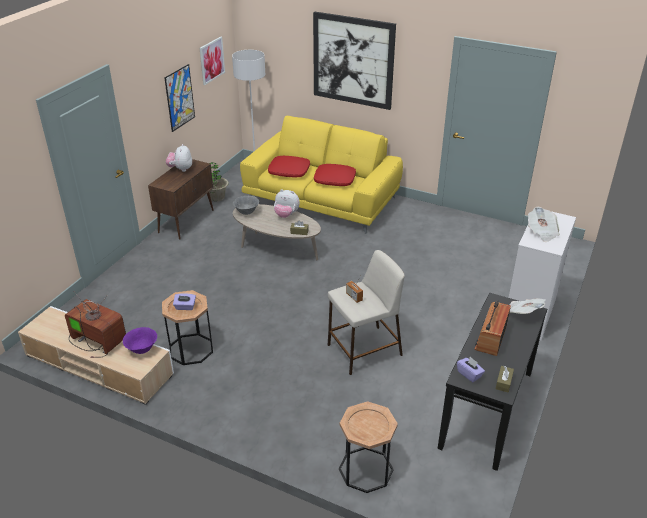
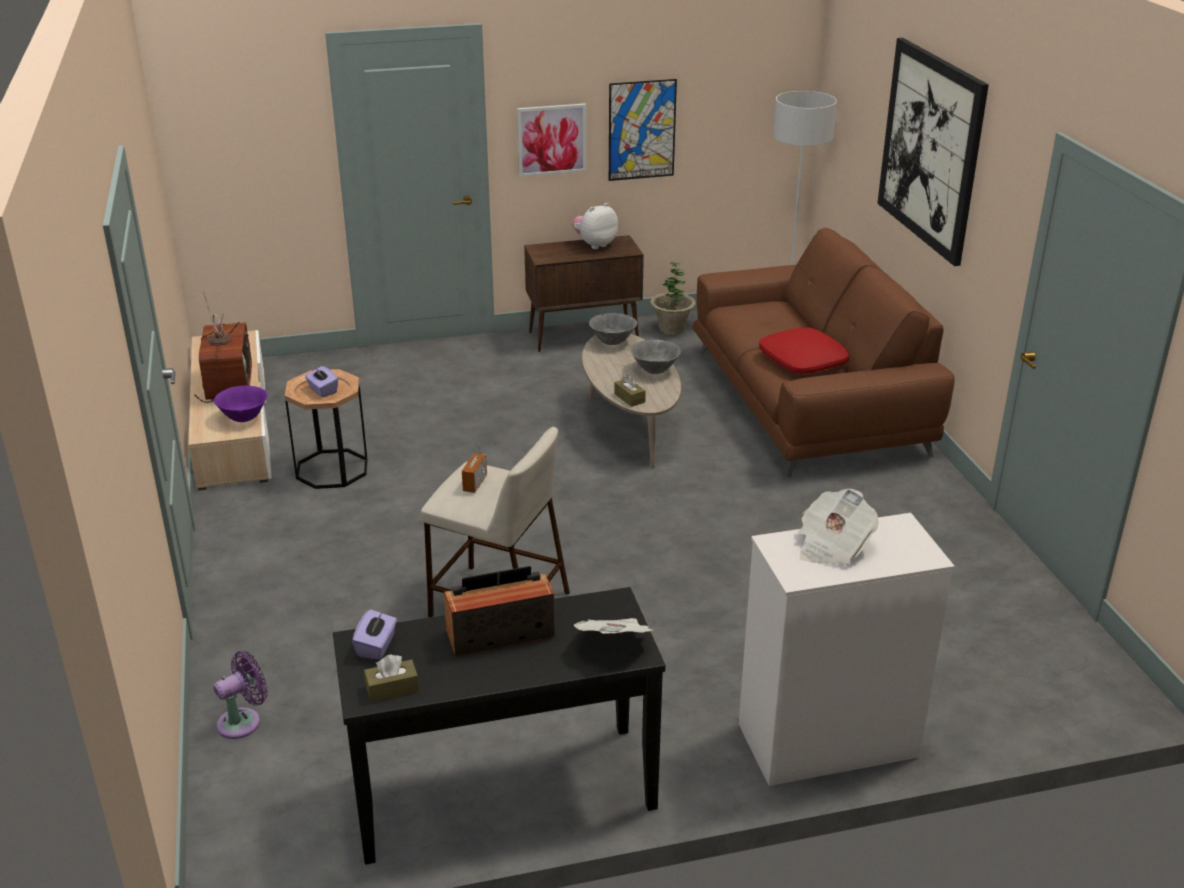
camera: 50 degrees right, 5 degrees down
picture [199,36,225,85] -> picture moved to [517,103,586,177]
yellow sofa [240,116,403,234] -> brown sofa [692,228,955,477]
red pillow [268,156,310,178] -> none
plush toy [274,189,300,218] -> grey bowl [630,340,681,374]
brown side table [339,401,398,493] -> purple fan [213,651,268,739]

